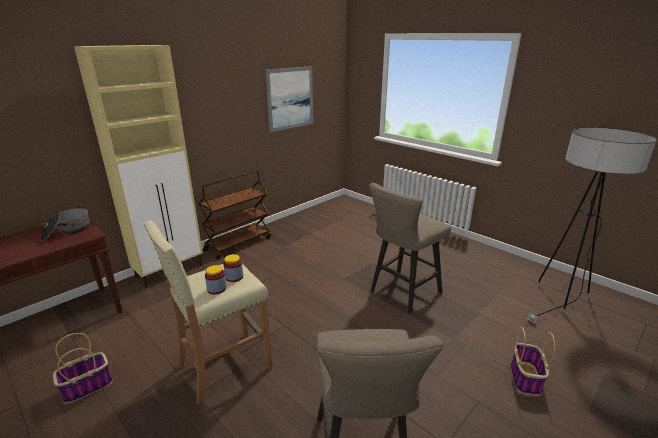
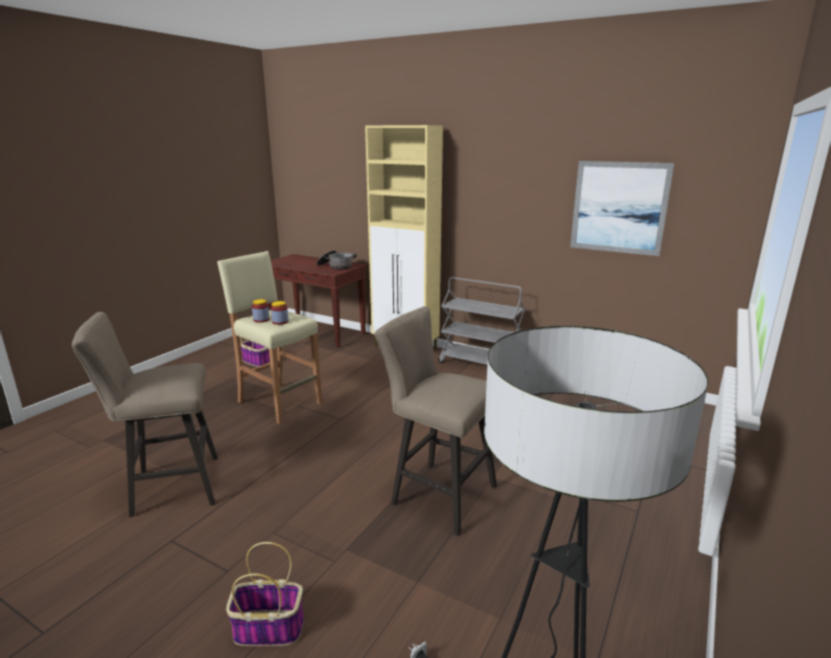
camera: 75 degrees right, 5 degrees down
brown cart [199,171,271,260] -> grey cart [438,277,525,365]

